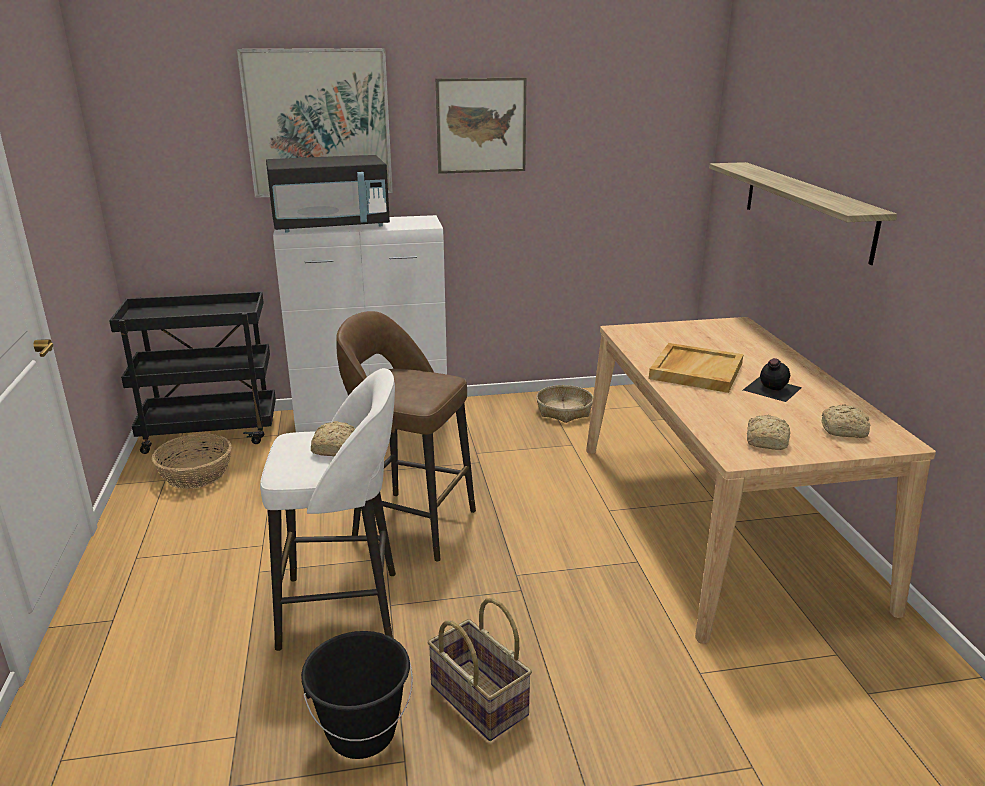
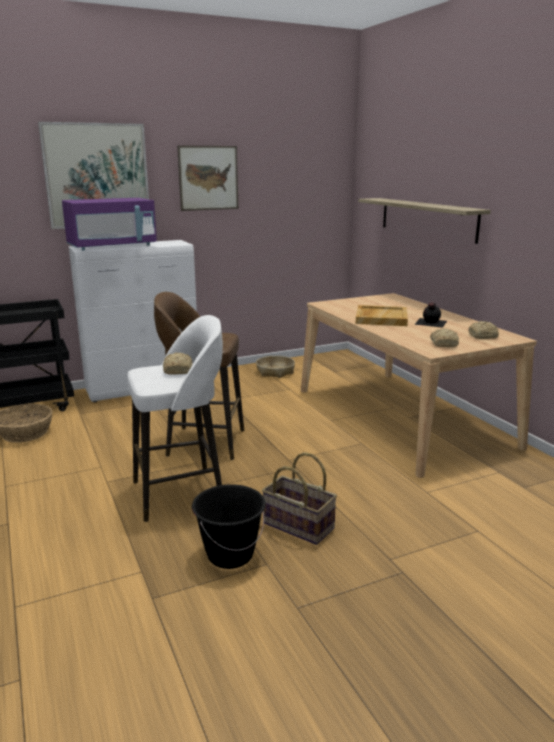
camera: 15 degrees left, 5 degrees down
black microwave [266,155,390,232] -> purple microwave [62,198,157,251]

